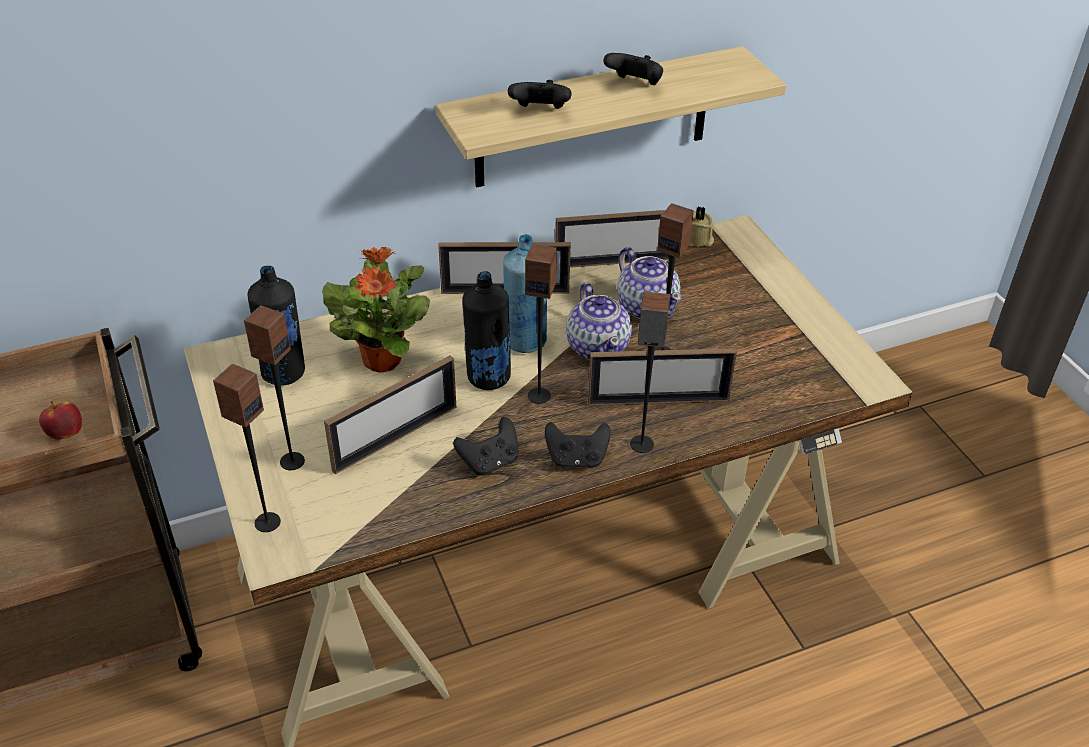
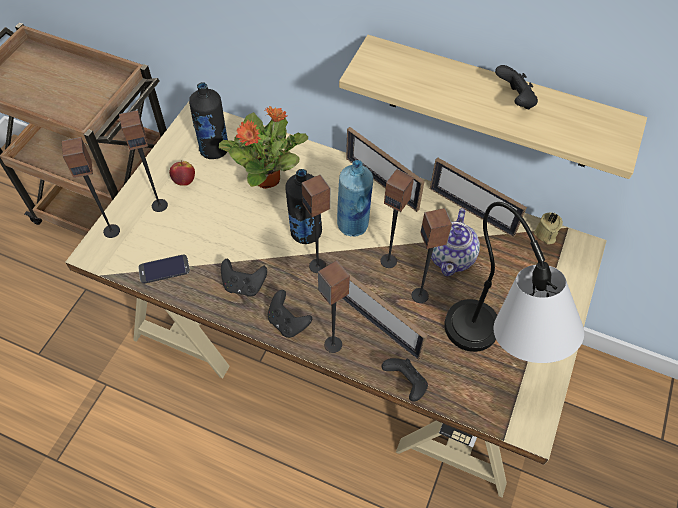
camera: 45 degrees right, 15 degrees up
apple [39,401,82,440] -> apple moved to [169,160,195,186]
picture frame [324,355,456,474] -> none
black game controller [508,80,571,109] -> black game controller moved to [381,358,428,402]
teapot [566,282,632,360] -> speaker [380,169,414,268]
none -> phone [138,254,190,284]
none -> table lamp [444,202,584,363]

